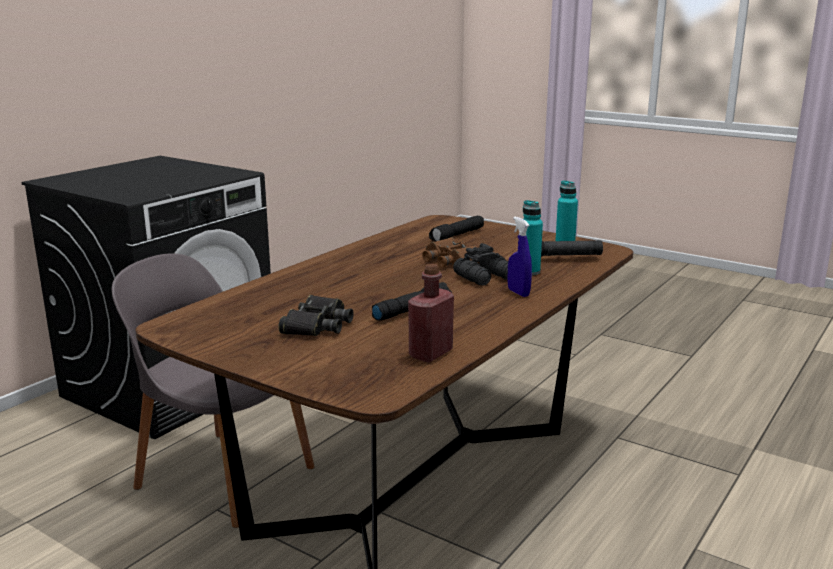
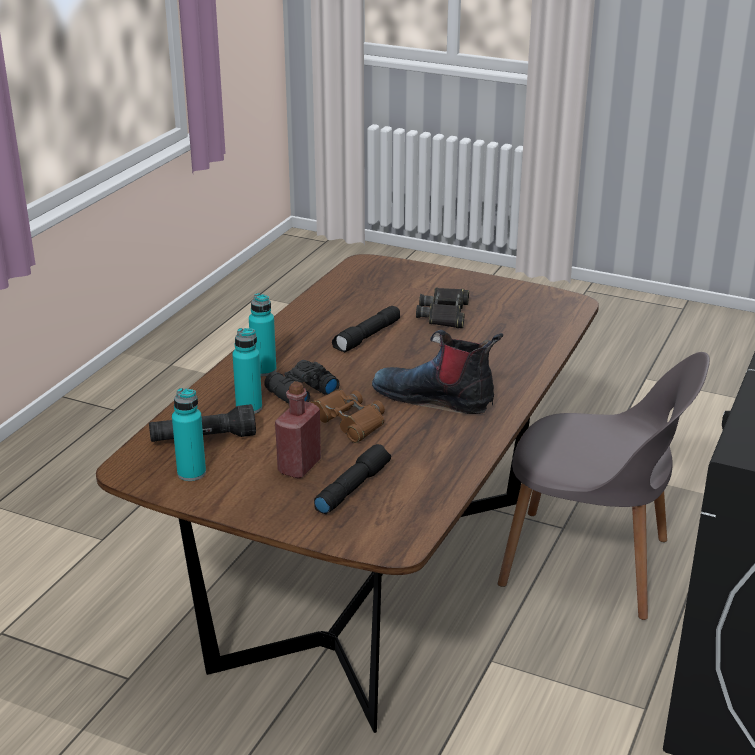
camera: 170 degrees right, 10 degrees up
red bottle [408,264,454,363] -> red bottle moved to [275,381,321,479]
blue spray bottle [508,217,532,297] -> turquoise bottle [249,293,276,376]
none -> boot [372,330,503,414]

